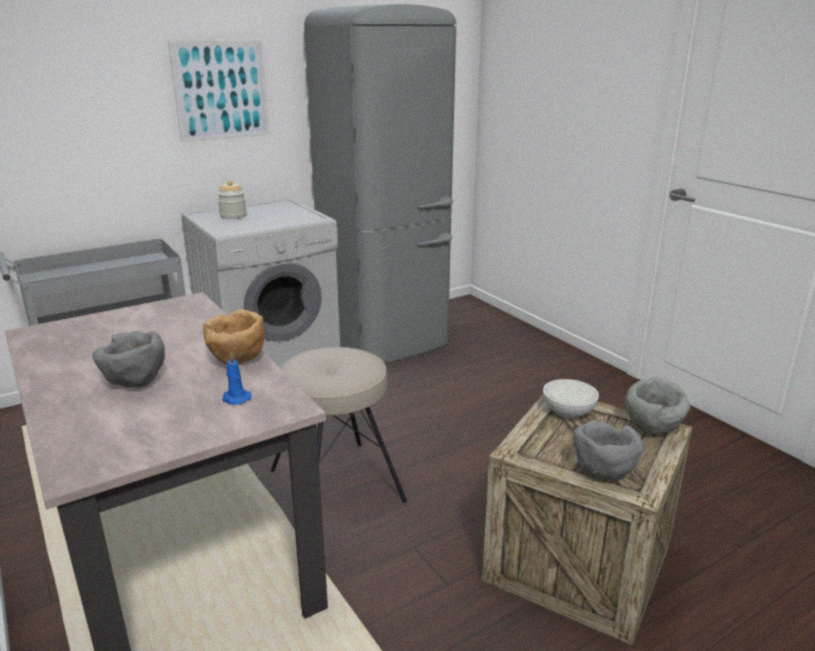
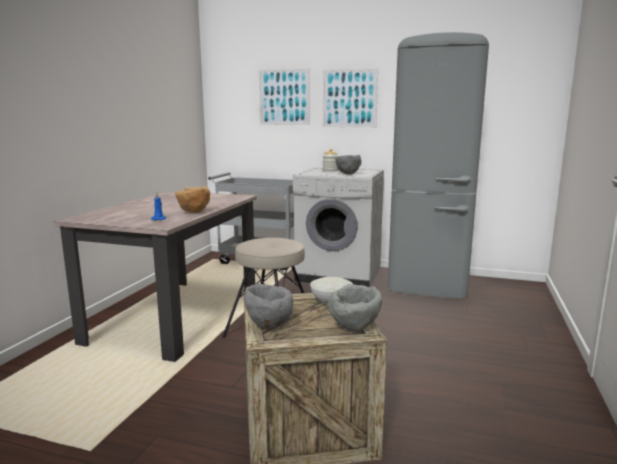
camera: 50 degrees right, 10 degrees down
grey bowl [93,331,165,388] -> grey bowl moved to [335,155,361,175]
none -> picture [258,68,310,125]

